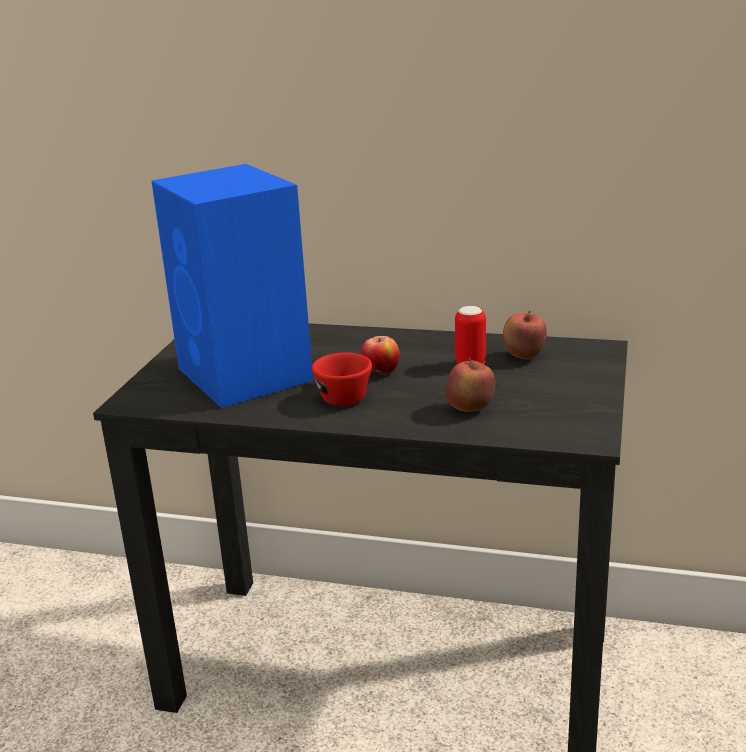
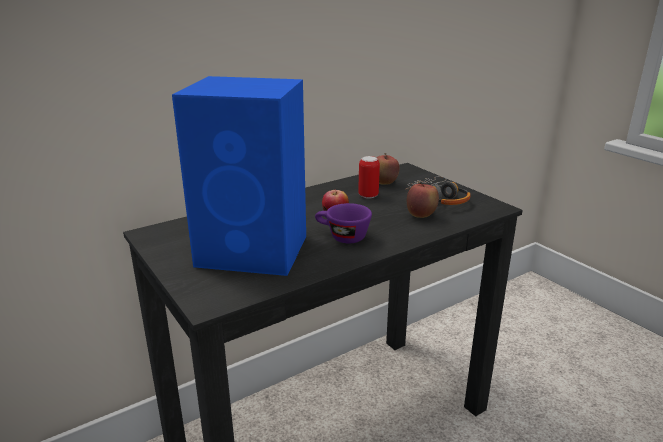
camera: 50 degrees left, 0 degrees up
red cup [312,353,372,406] -> purple cup [315,203,372,243]
none -> headphones [405,176,471,205]

